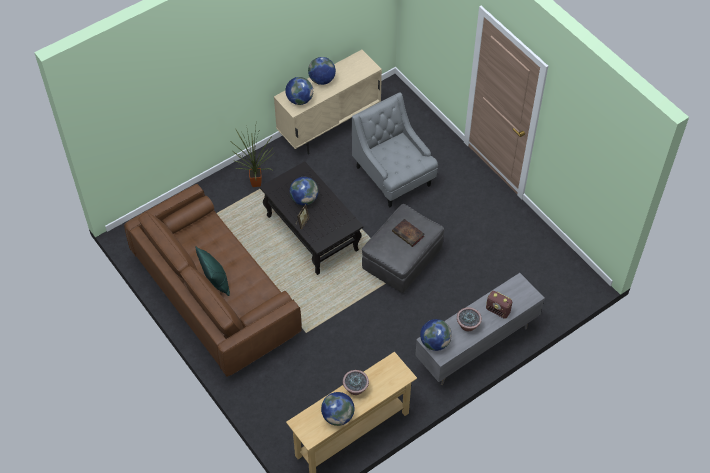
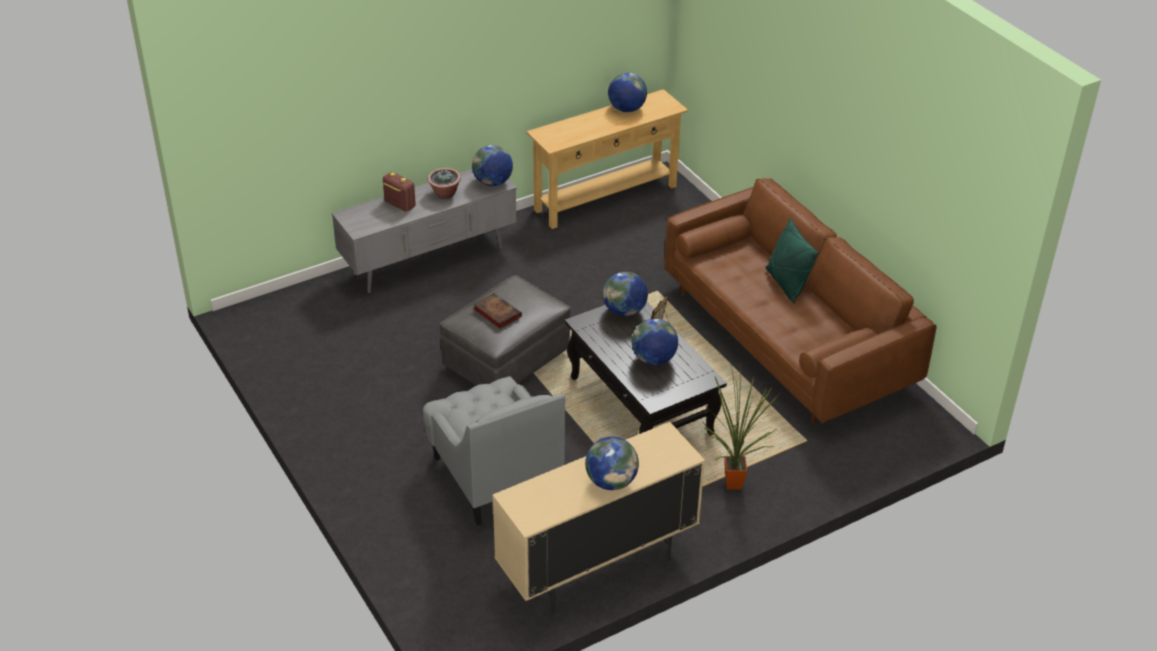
camera: 175 degrees left, 15 degrees down
globe [285,77,313,105] -> globe moved to [603,272,648,317]
potted plant [343,370,369,395] -> none

